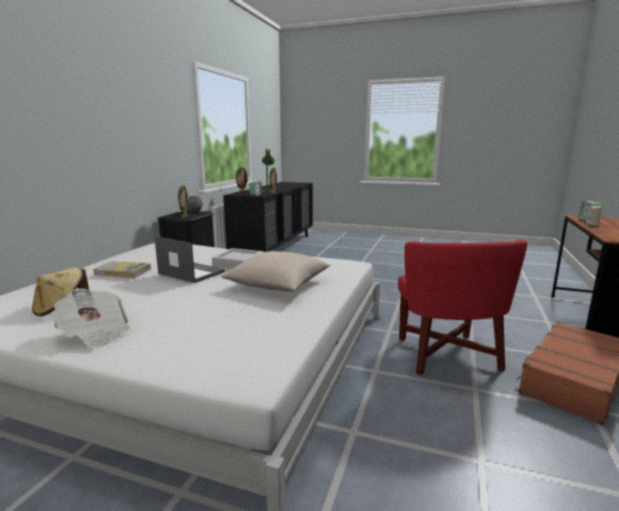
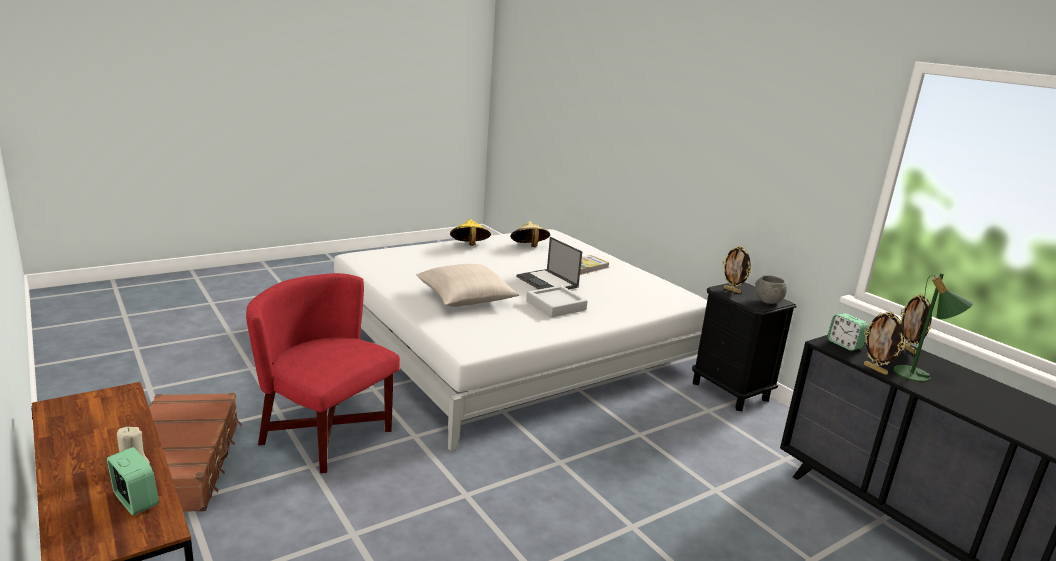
camera: 125 degrees right, 5 degrees up
newspaper [54,288,130,349] -> yellow hat [450,219,491,246]
laptop [154,236,225,283] -> laptop turned 75 degrees clockwise [516,237,582,289]

